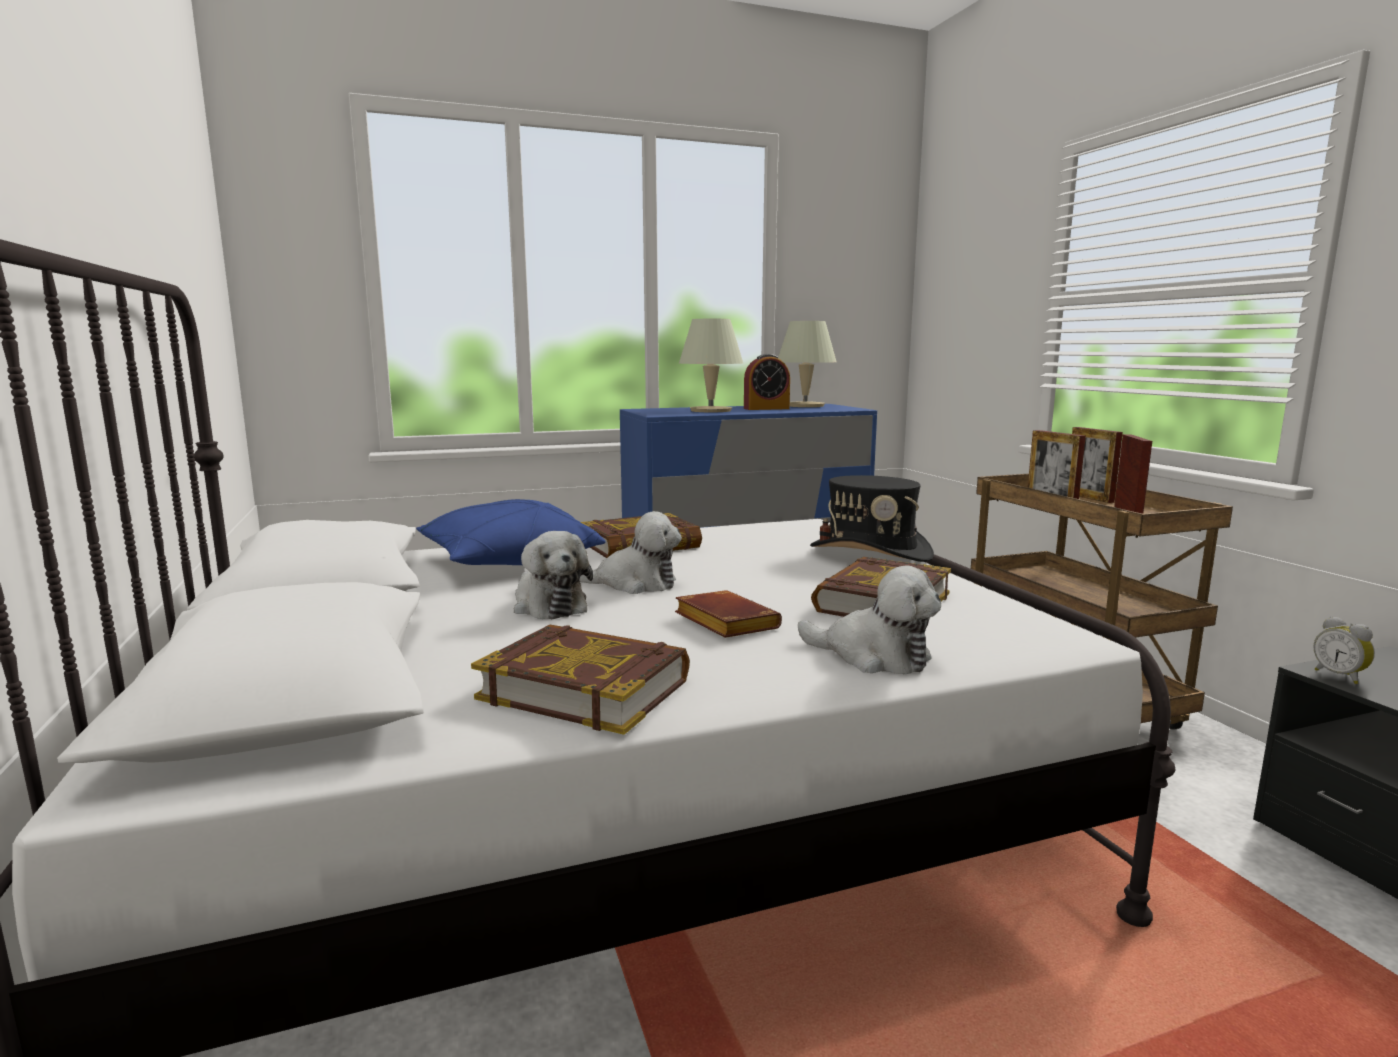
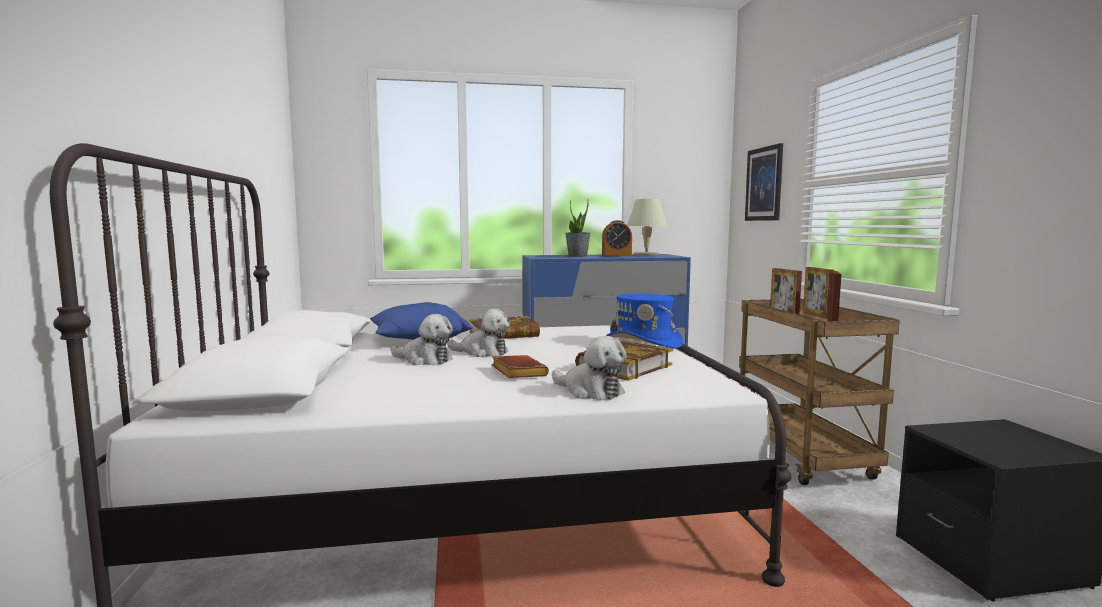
camera: 10 degrees right, 5 degrees down
book [471,624,690,735] -> none
plush toy [514,531,593,620] -> plush toy turned 45 degrees counterclockwise [391,314,453,365]
beige table lamp [679,319,743,412] -> potted plant [565,199,590,257]
black hat [810,475,934,562] -> blue hat [606,293,683,348]
alarm clock [1313,616,1375,684] -> none
none -> picture [745,143,783,221]

